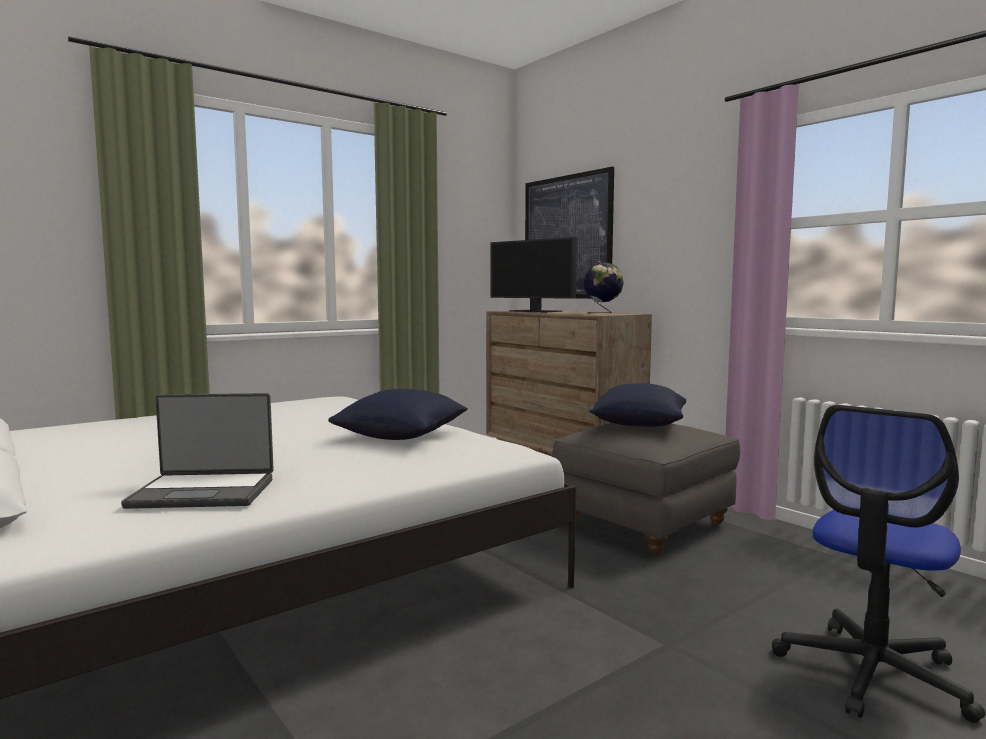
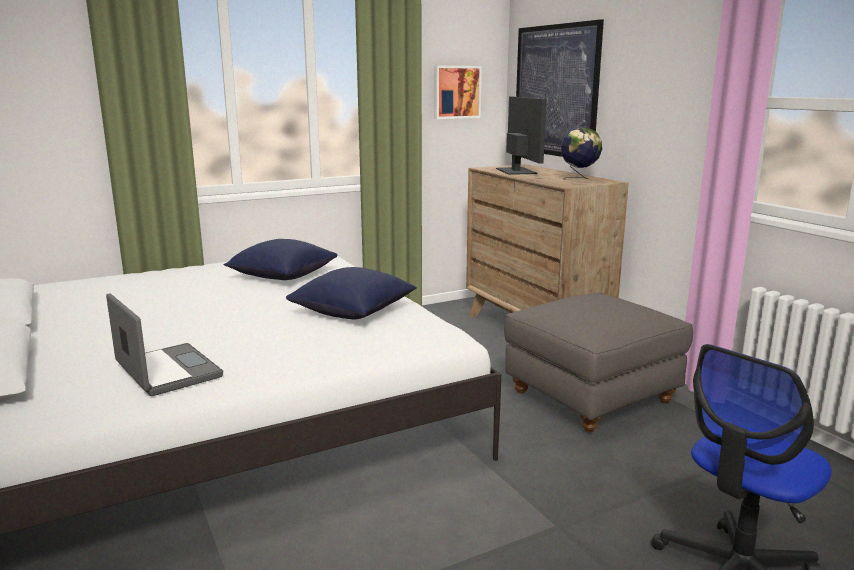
camera: 10 degrees right, 10 degrees up
laptop [121,393,274,509] -> laptop turned 135 degrees counterclockwise [106,293,223,396]
monitor [490,237,577,312] -> monitor turned 150 degrees counterclockwise [496,97,547,175]
blue pillow [589,383,686,427] -> blue pillow moved to [224,239,338,280]
none -> picture [434,66,482,119]

